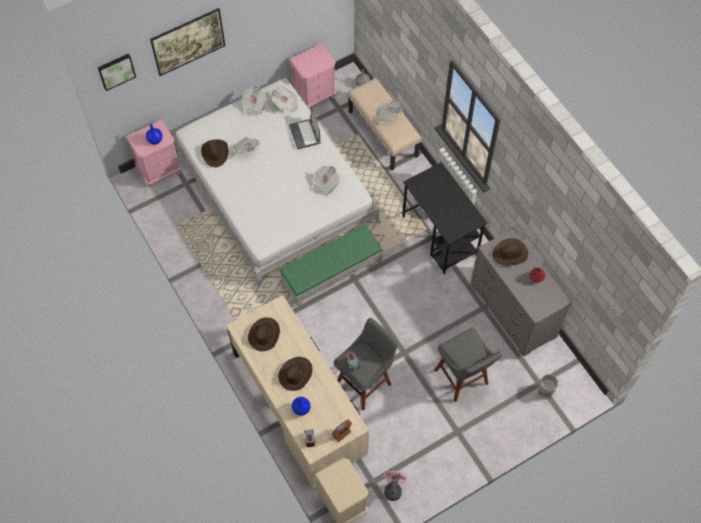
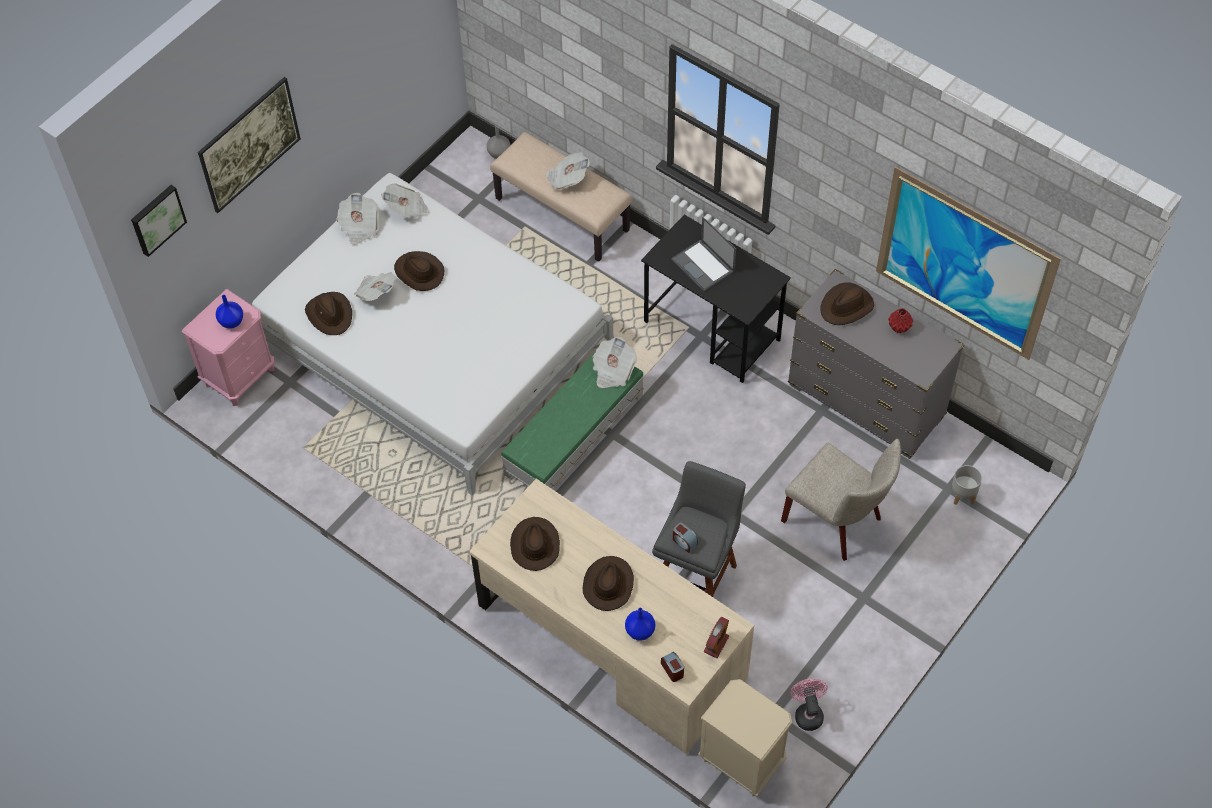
camera: 20 degrees left, 5 degrees down
pink nightstand [289,44,337,108] -> none
laptop [289,107,320,150] -> laptop moved to [671,217,736,292]
newspaper [312,166,340,196] -> newspaper moved to [592,337,637,388]
grey stool [435,327,502,402] -> beige chair [781,439,901,561]
none -> brown hat [394,251,444,291]
none -> picture [876,167,1061,360]

